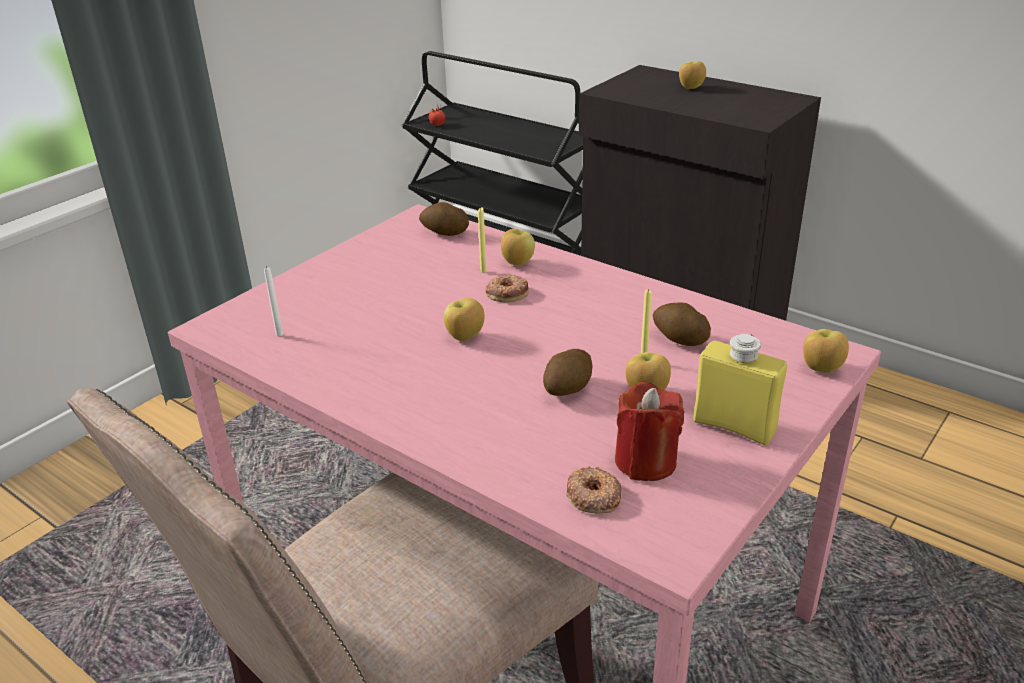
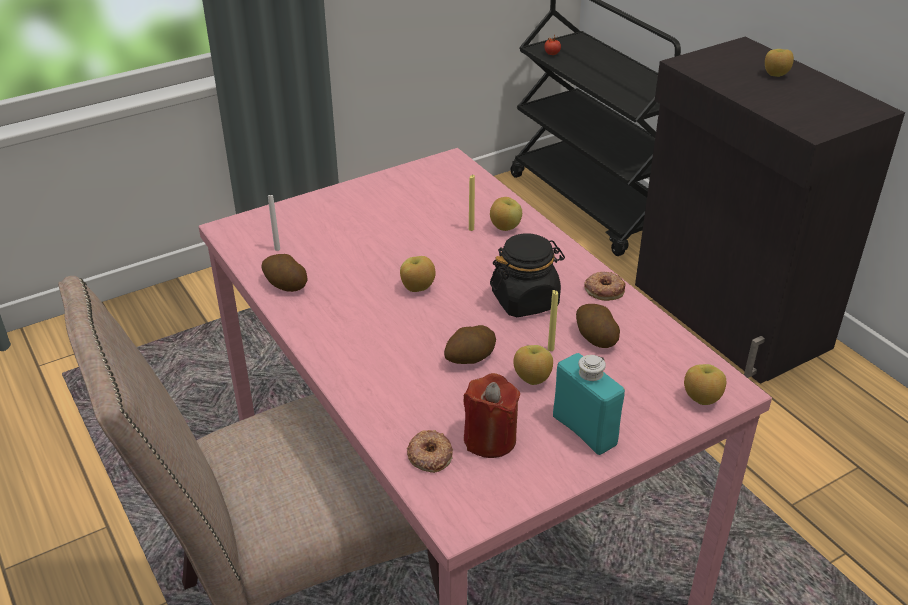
camera: 20 degrees right, 5 degrees up
potato [419,202,469,236] -> potato moved to [262,254,308,292]
donut [485,274,529,302] -> donut moved to [584,272,626,301]
yellow bottle [694,334,787,446] -> turquoise bottle [553,353,625,455]
none -> black jar [490,233,565,317]

